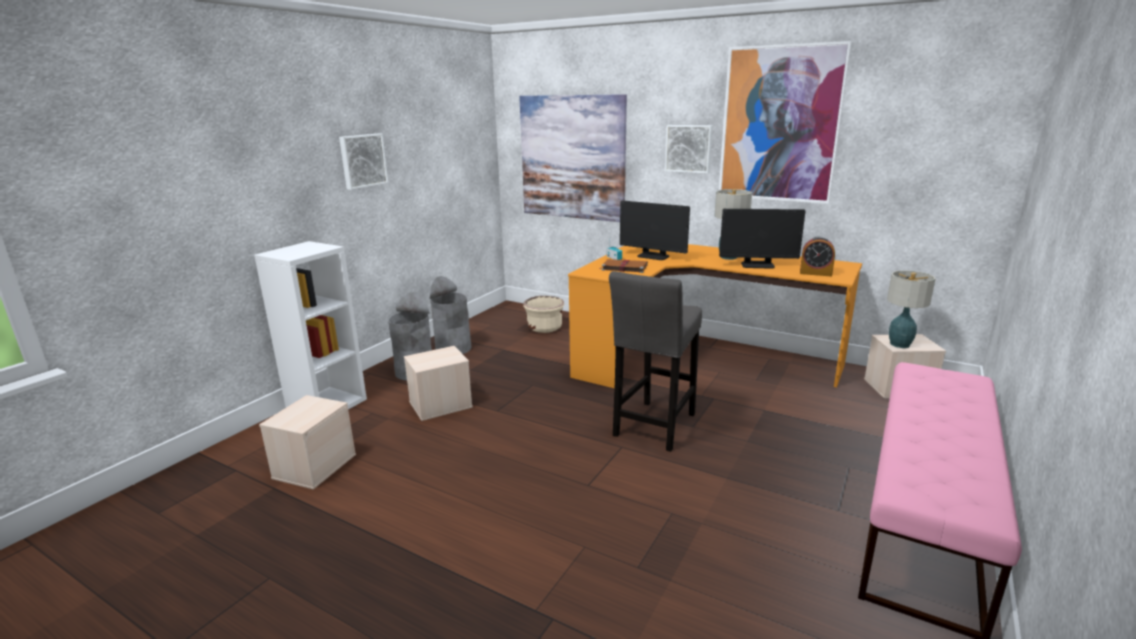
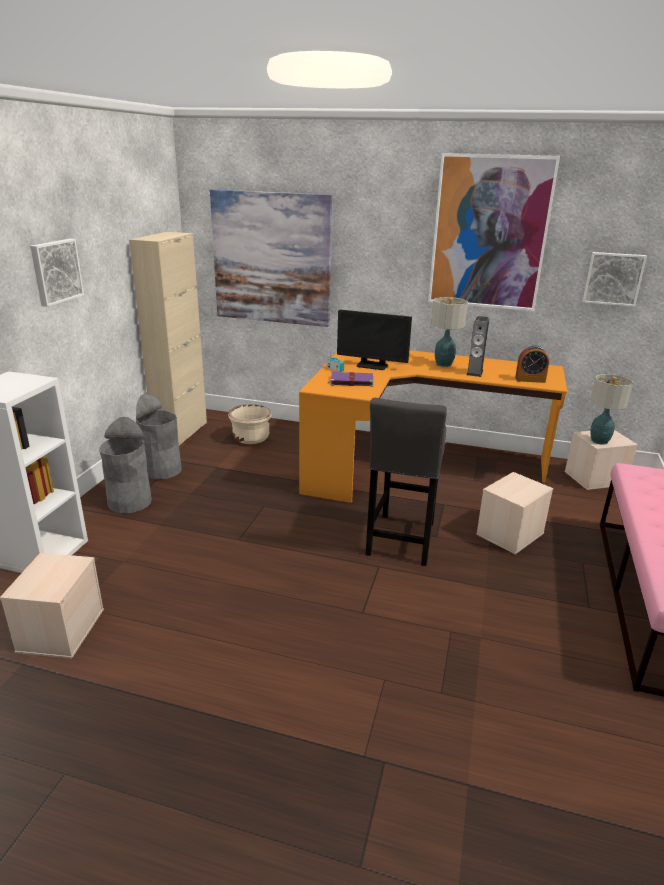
camera: 15 degrees left, 5 degrees up
beige storage box [404,346,473,421] -> beige storage box moved to [476,472,553,554]
brown book [599,259,648,273] -> purple book [327,372,374,387]
picture [665,125,712,173] -> picture moved to [583,252,647,307]
monitor [719,209,805,269] -> speaker [466,316,489,377]
none -> beige cabinet [129,232,207,446]

